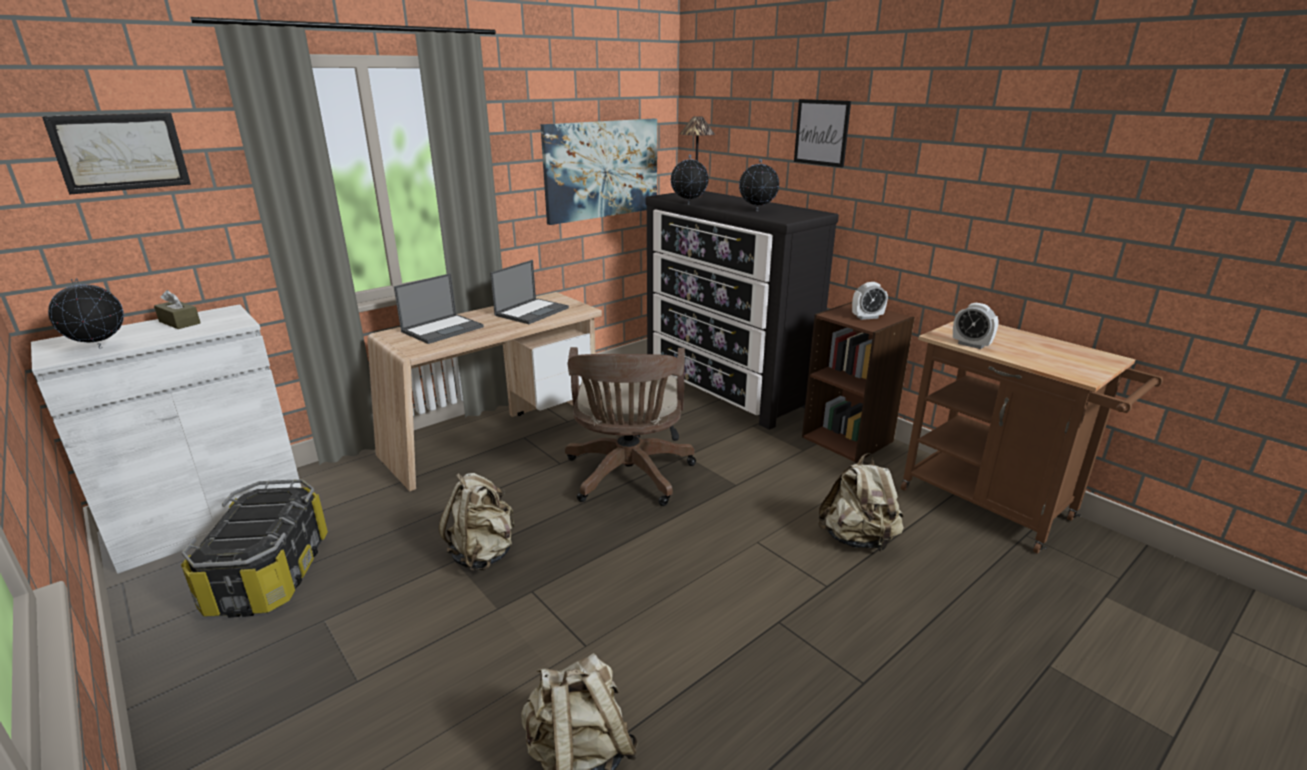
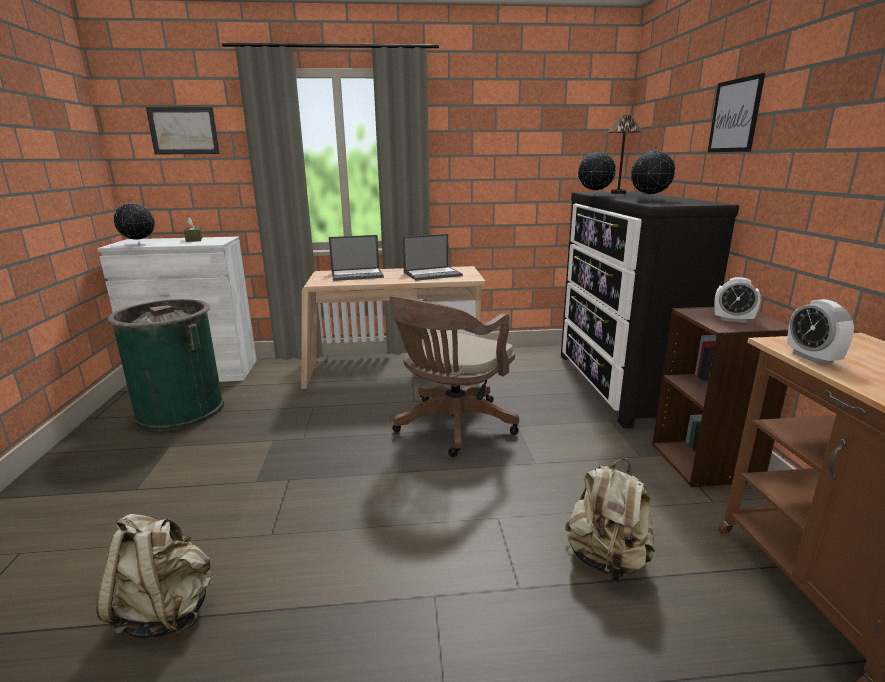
camera: 35 degrees right, 5 degrees down
storage box [181,479,328,618] -> green trash can [107,299,224,431]
beige backpack [439,473,515,571] -> none
picture [540,119,657,225] -> none

